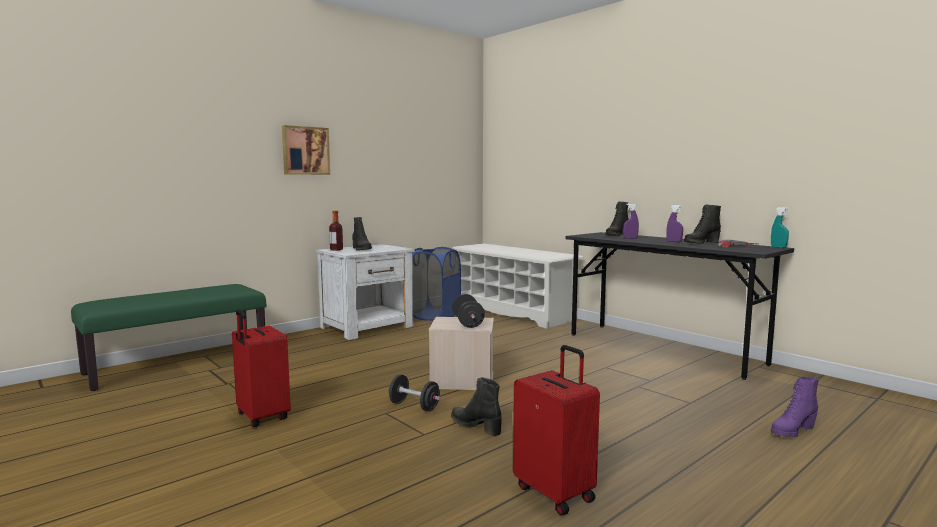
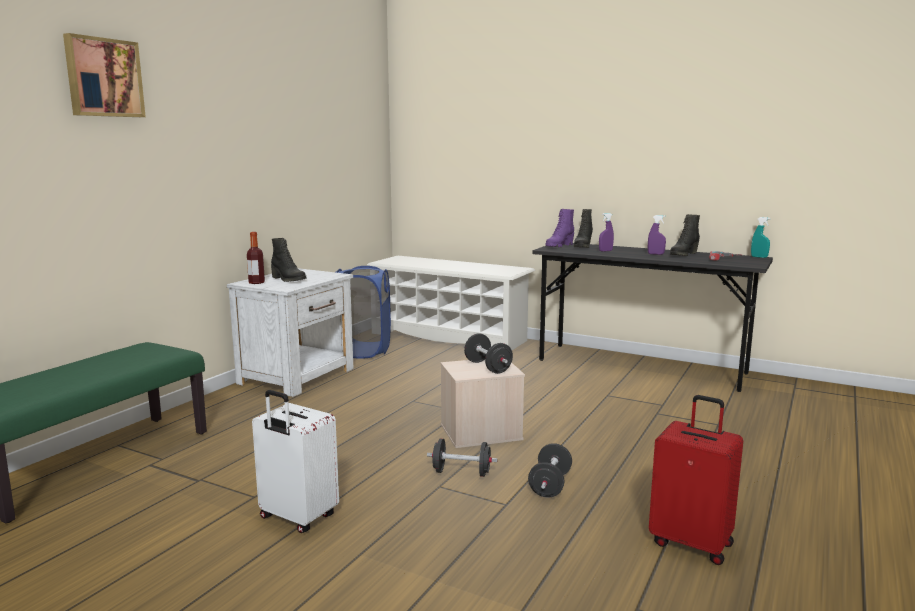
camera: 20 degrees left, 5 degrees up
red suitcase [232,309,291,427] -> white suitcase [252,390,339,533]
picture [282,125,330,175] -> picture moved to [63,33,146,117]
black boot [451,377,502,436] -> black dumbbell [528,443,572,498]
purple boot [771,377,819,437] -> purple boot moved to [545,209,574,247]

